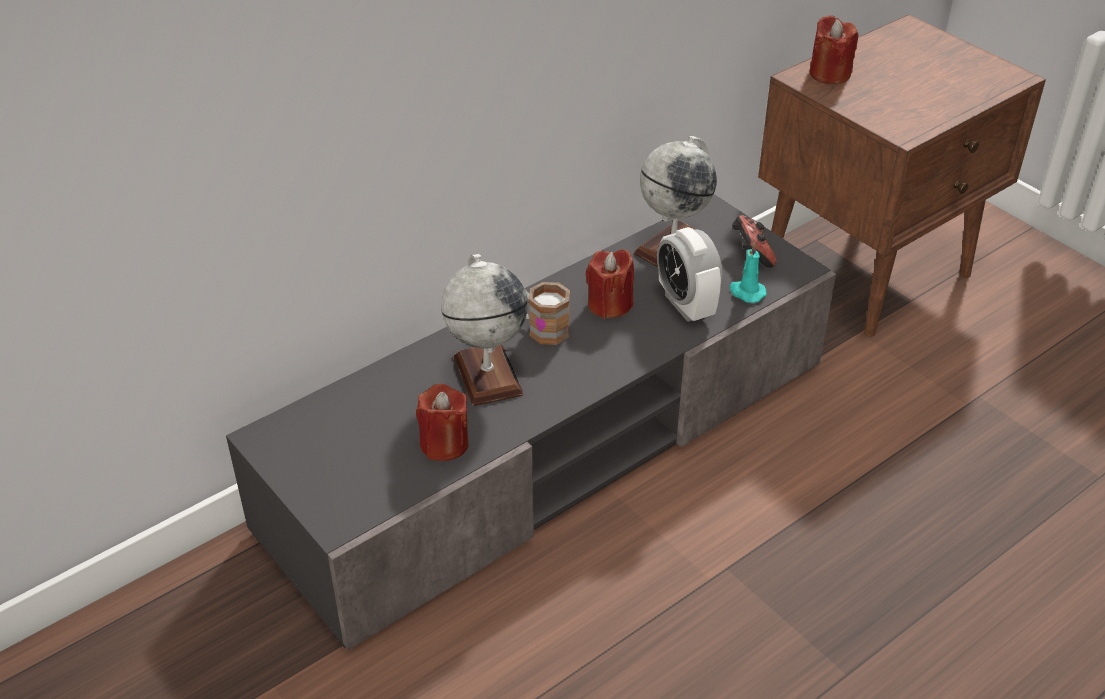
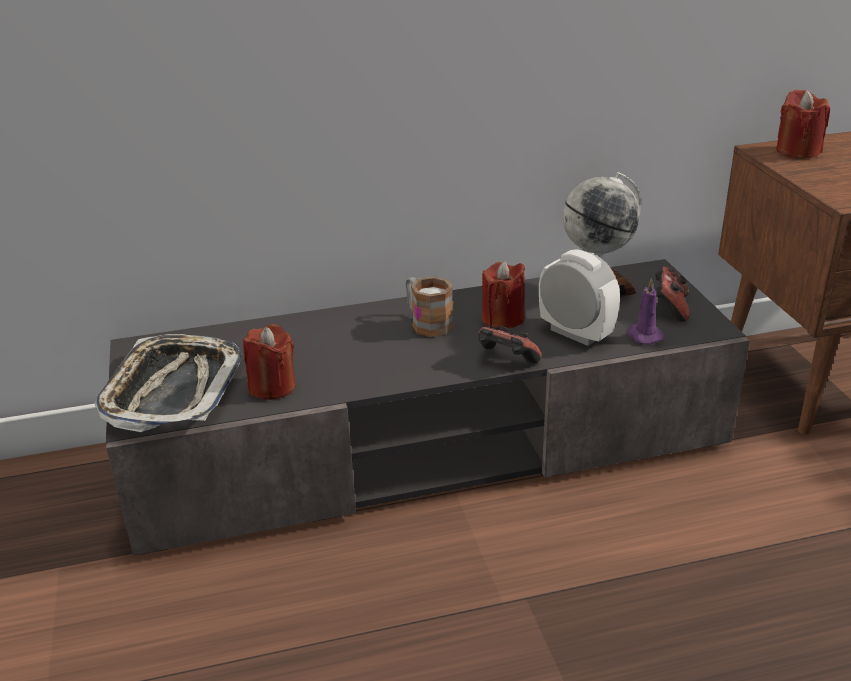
camera: 25 degrees right, 10 degrees down
globe [441,254,528,406] -> none
alarm clock [657,227,723,322] -> alarm clock turned 135 degrees clockwise [539,249,620,346]
turquoise candle [729,242,767,303] -> purple candle [627,278,664,345]
none -> tray [95,334,242,432]
none -> game controller [478,326,541,363]

